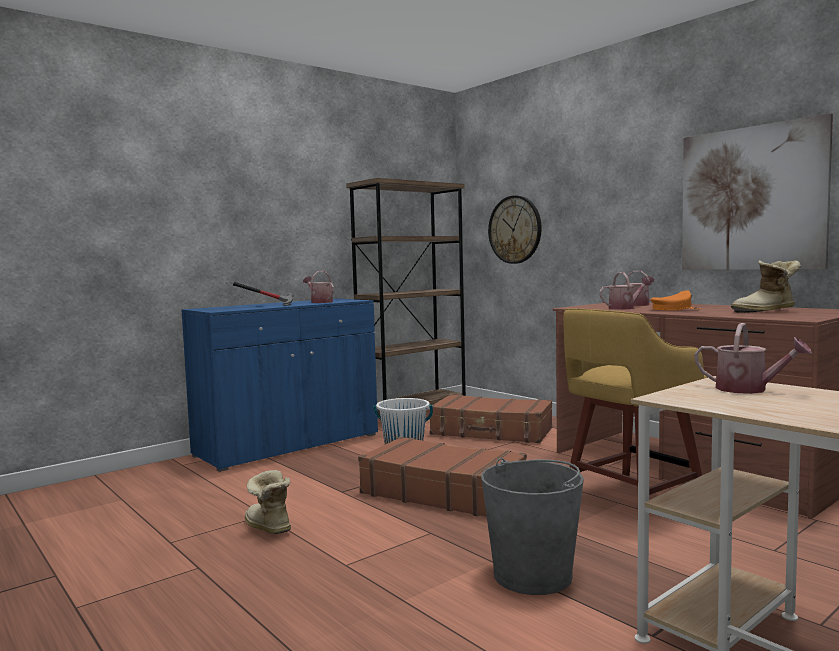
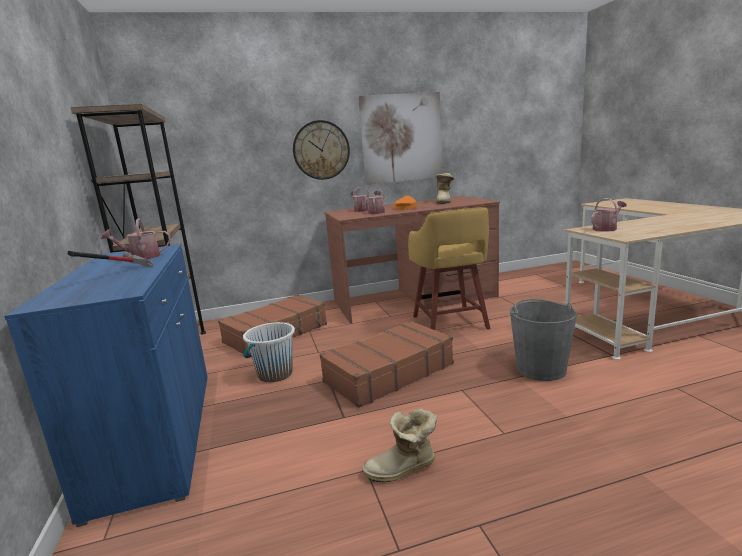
camera: 65 degrees left, 10 degrees up
wall clock [488,196,542,264] -> wall clock moved to [293,120,350,180]

